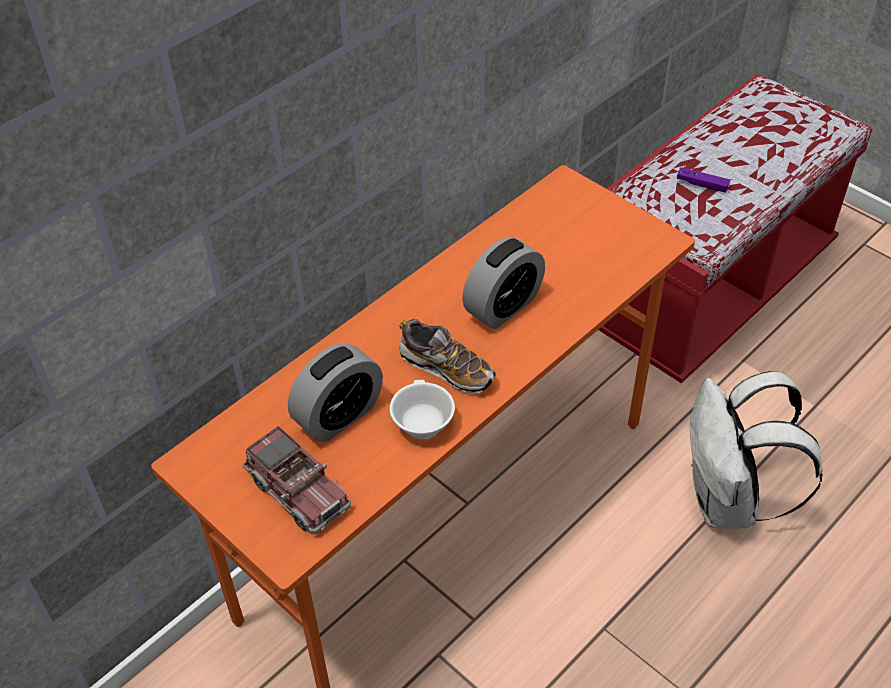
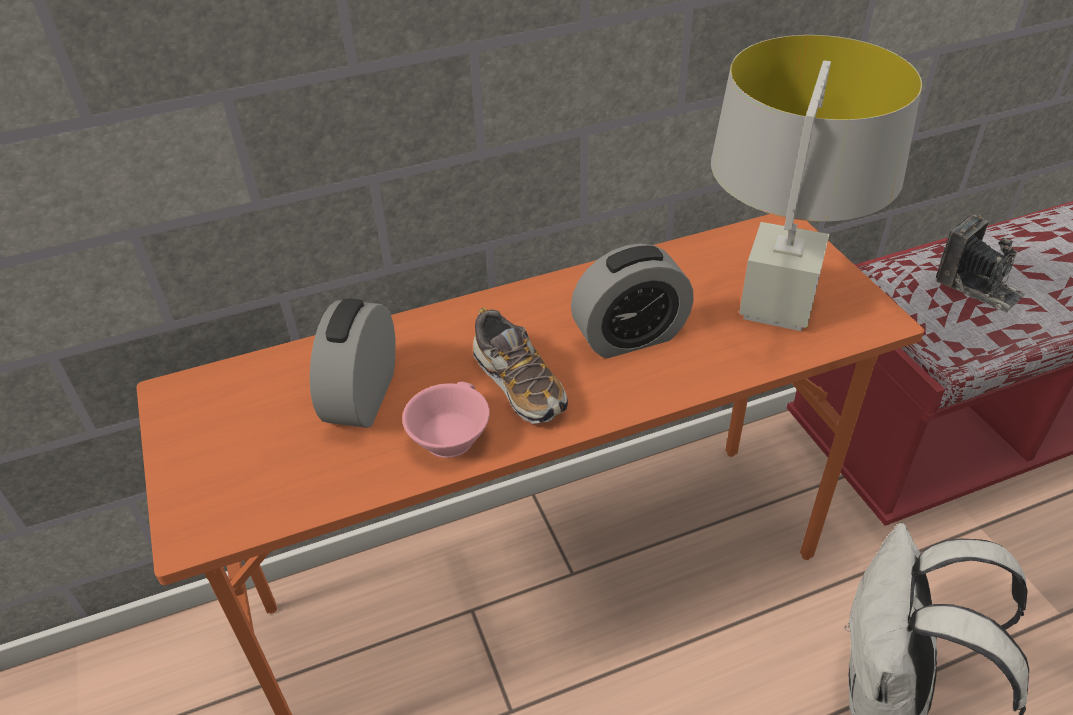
camera: 25 degrees right, 5 degrees down
toy truck [242,426,351,534] -> none
alarm clock [288,343,383,442] -> alarm clock turned 120 degrees clockwise [310,298,396,428]
white cup [390,380,455,439] -> pink cup [402,382,490,458]
purple game controller [677,167,730,192] -> camera [936,214,1025,313]
none -> grey table lamp [711,35,922,331]

